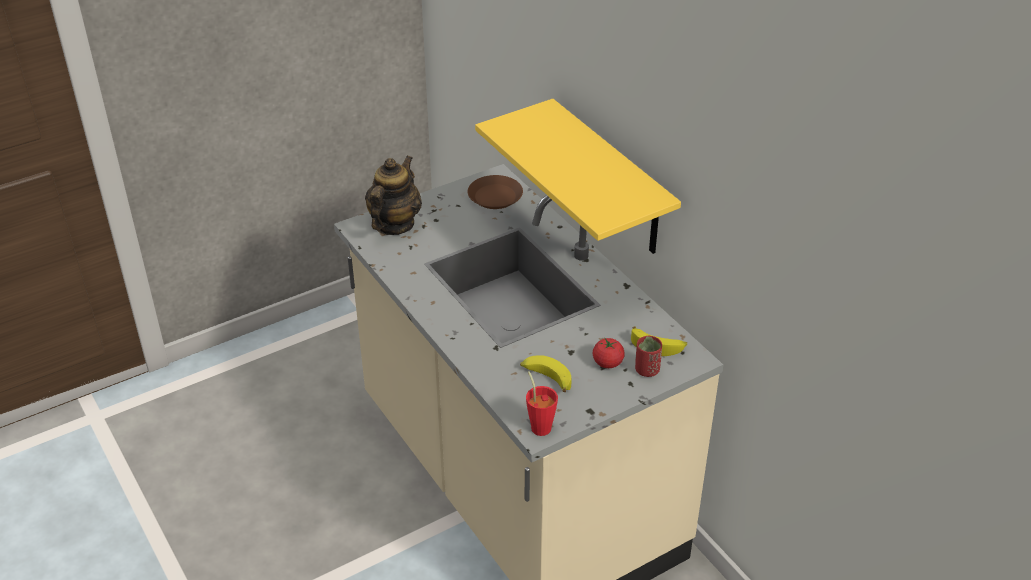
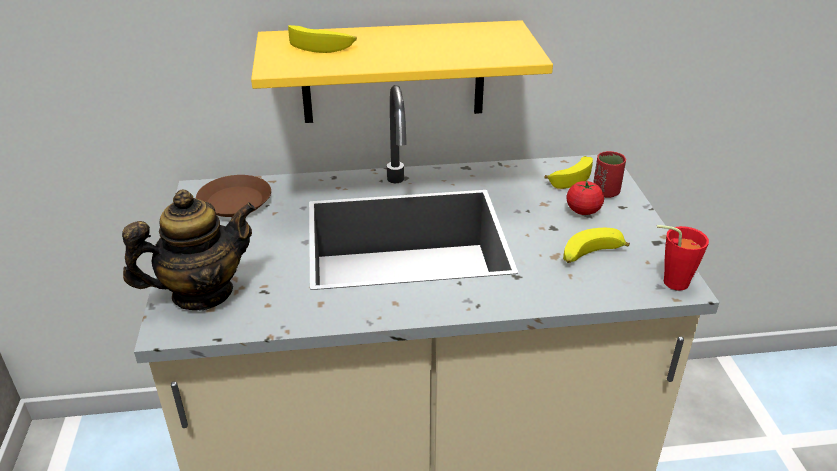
camera: 65 degrees left, 5 degrees down
teapot [365,156,422,235] -> teapot turned 105 degrees clockwise [122,189,256,310]
none -> banana [288,25,357,53]

